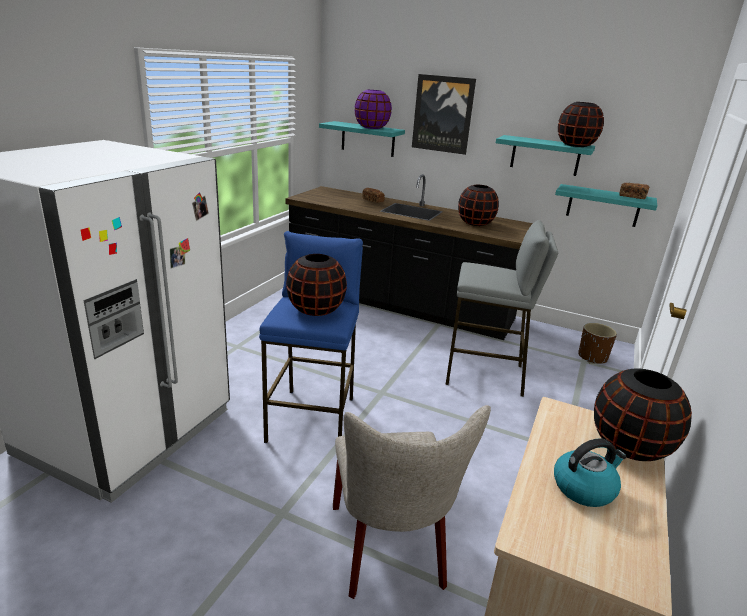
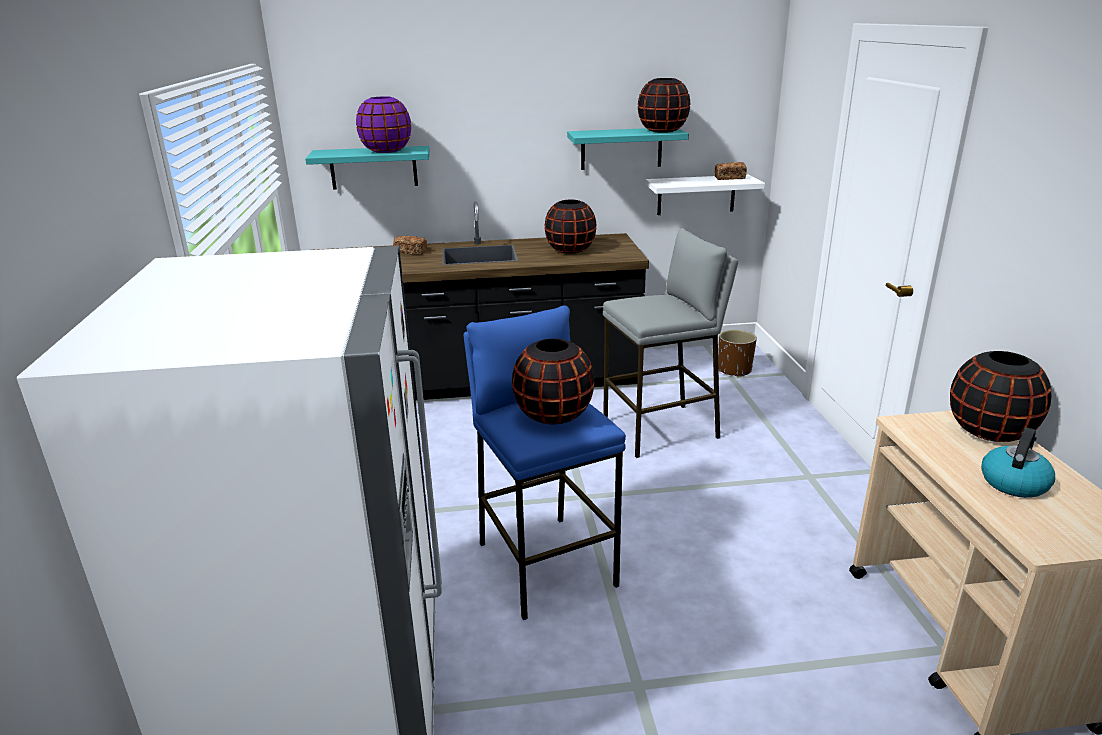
camera: 30 degrees left, 0 degrees up
beige chair [333,405,491,599] -> none
picture [412,74,476,155] -> none
turquoise shelf [555,184,657,227] -> white shelf [645,175,765,215]

